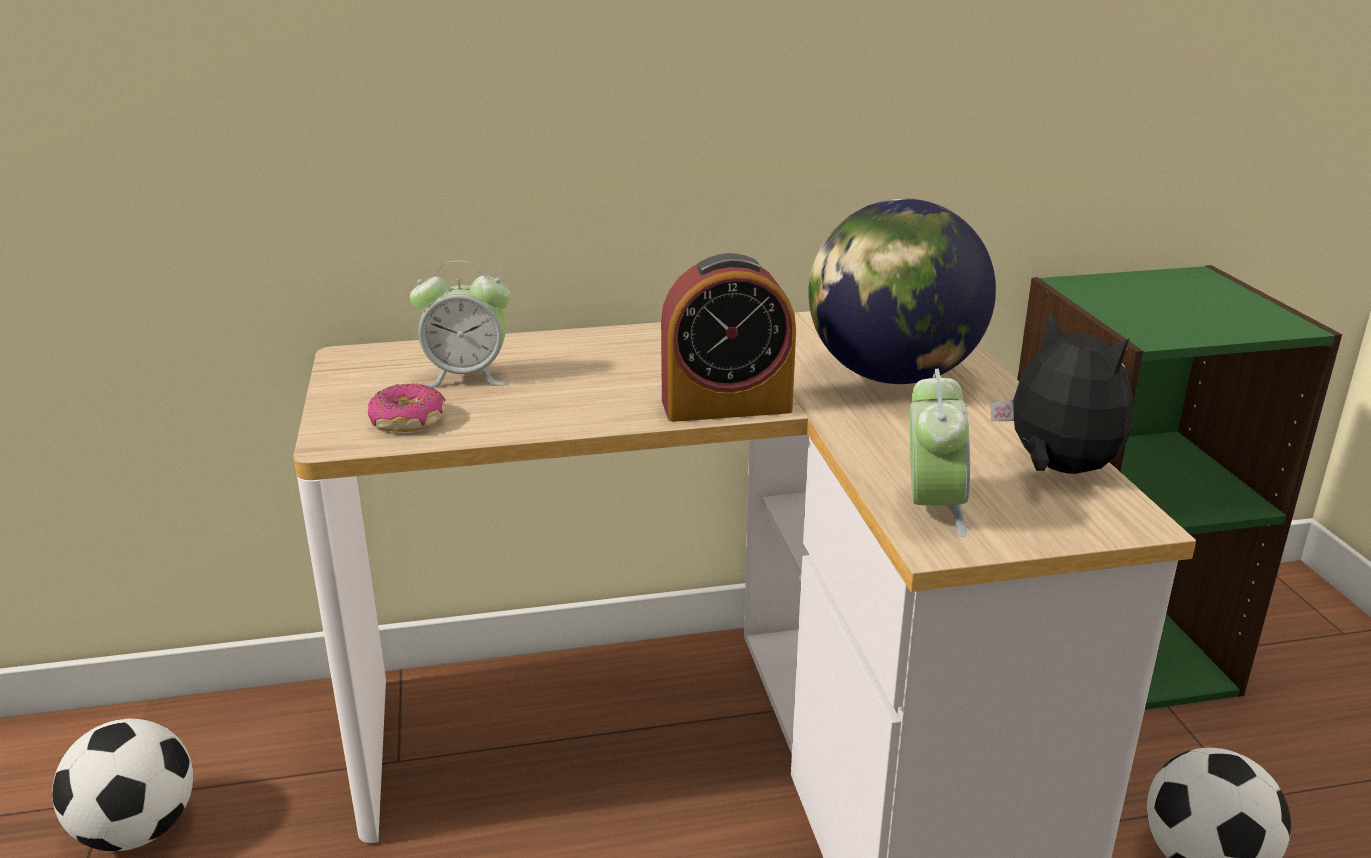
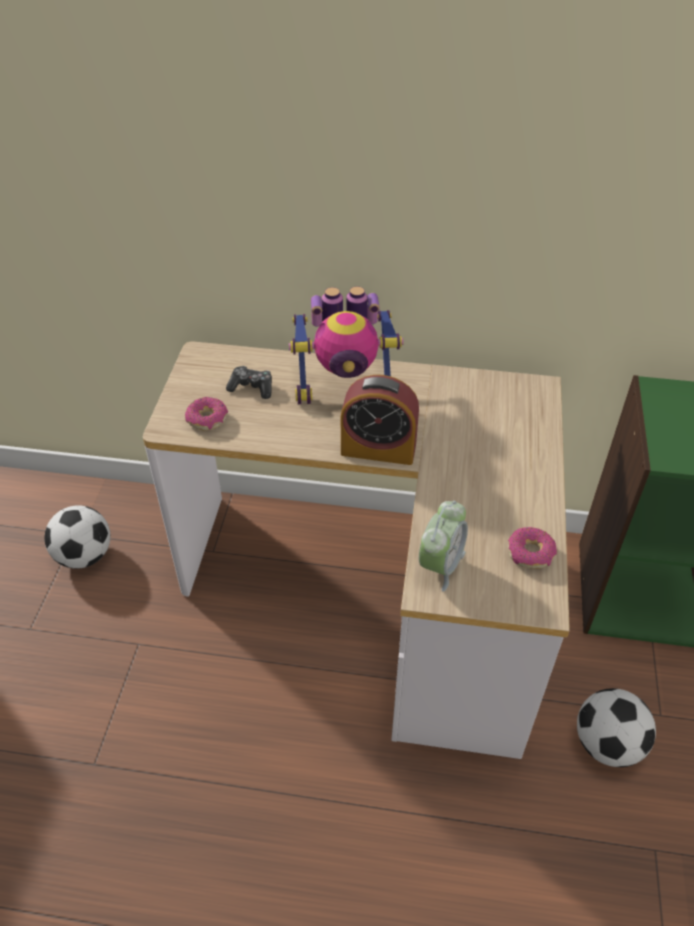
camera: 20 degrees right, 20 degrees up
alarm clock [410,261,510,387] -> game controller [226,366,272,399]
globe [808,198,996,384] -> none
plush toy [991,311,1133,474] -> donut [508,527,557,569]
none -> toy robot [289,286,404,404]

